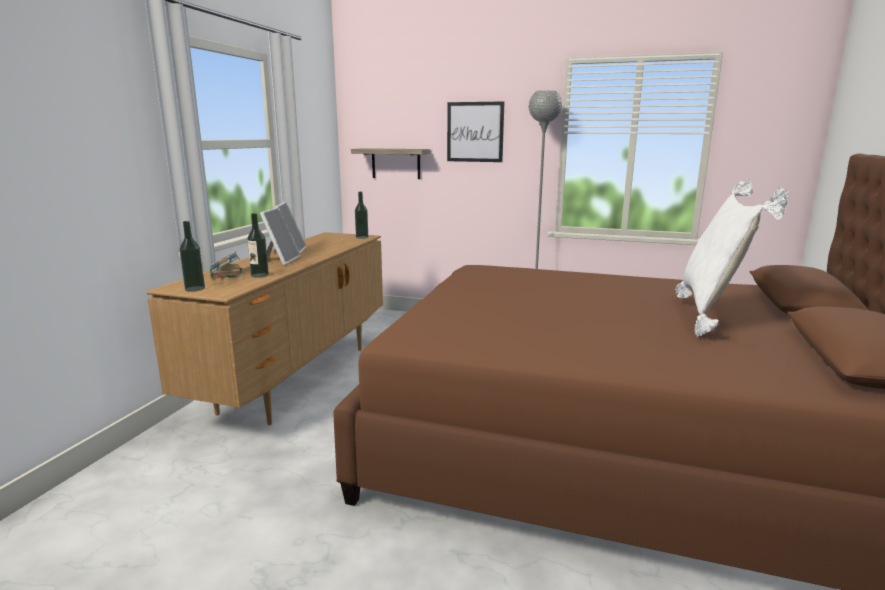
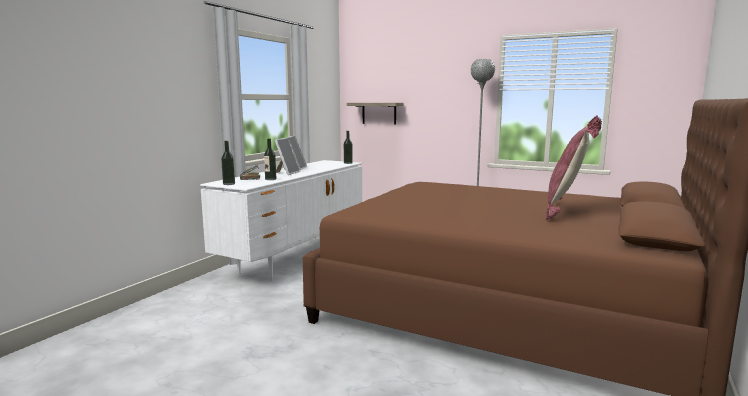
camera: 10 degrees right, 5 degrees down
brown dresser [146,232,383,425] -> white dresser [200,160,362,281]
picture [447,101,504,162] -> none
white pillow [675,179,789,338] -> red pillow [546,116,602,221]

